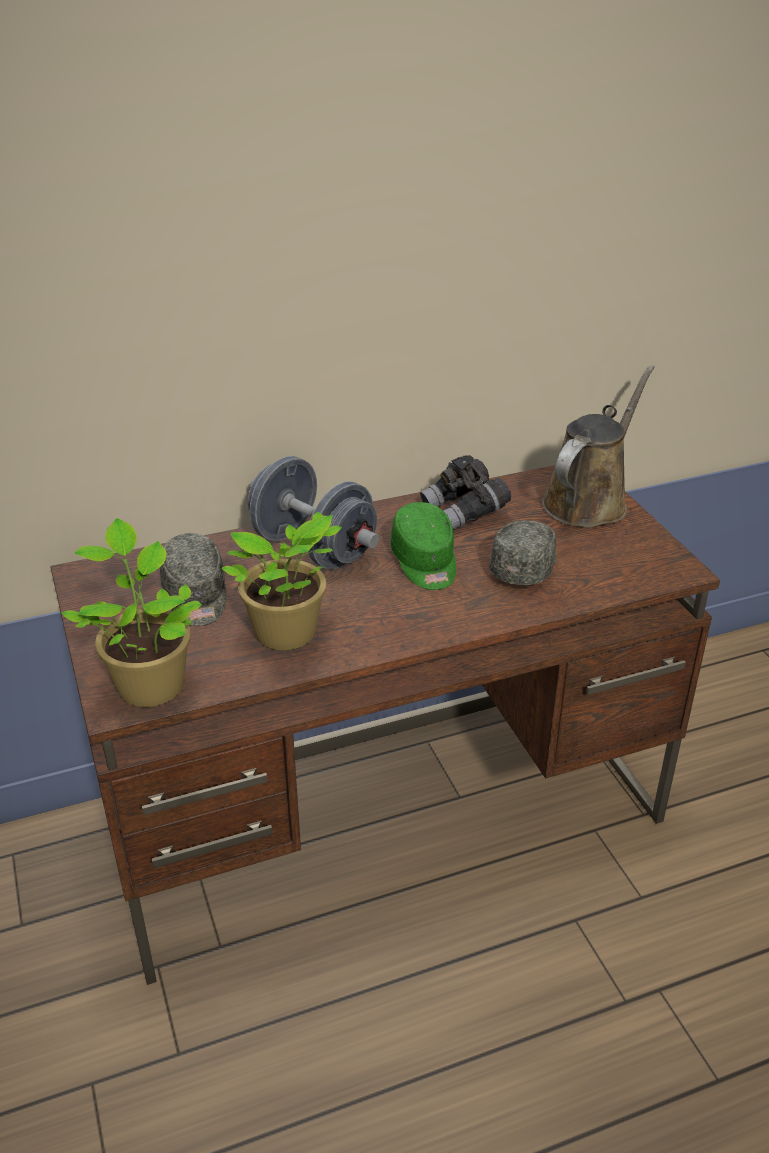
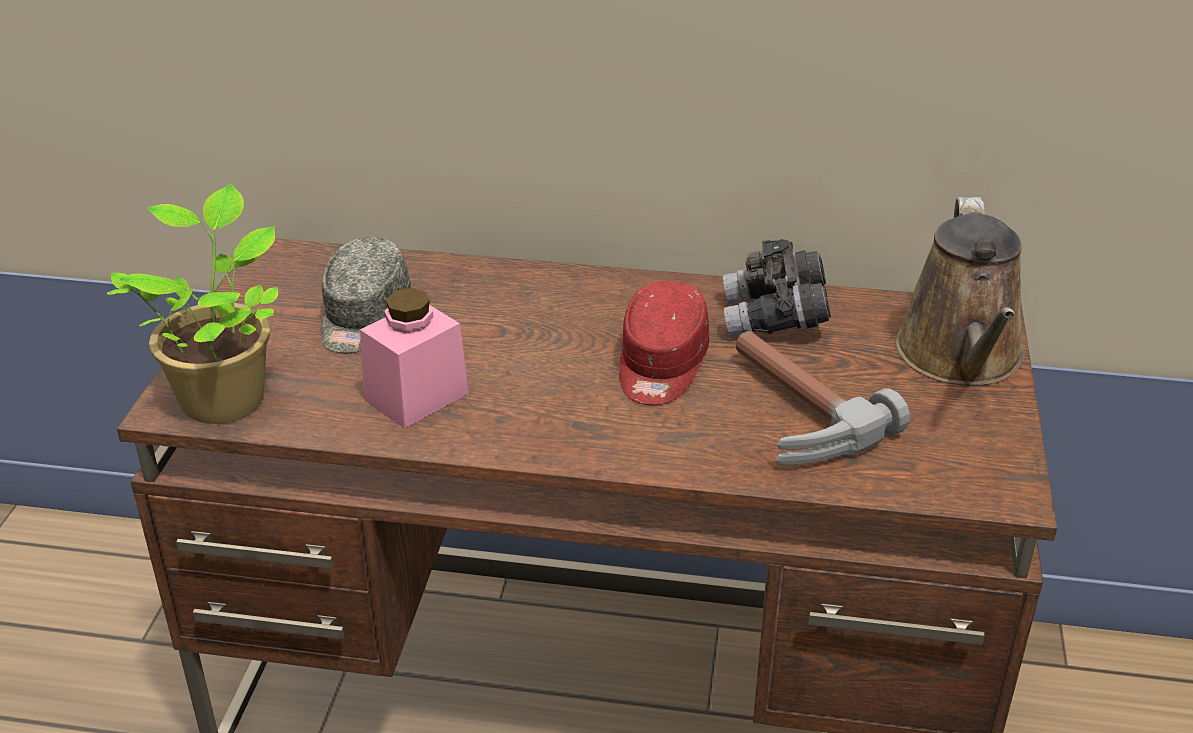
camera: 30 degrees right, 0 degrees up
potted plant [222,512,342,650] -> pink jar [360,288,469,429]
grey dumbbell [248,456,379,569] -> none
green cap [391,502,456,590] -> red cap [619,281,710,405]
grey cap [489,520,557,585] -> hammer [736,331,910,465]
brown watering can [542,365,655,528] -> brown watering can turned 120 degrees clockwise [896,197,1025,386]

